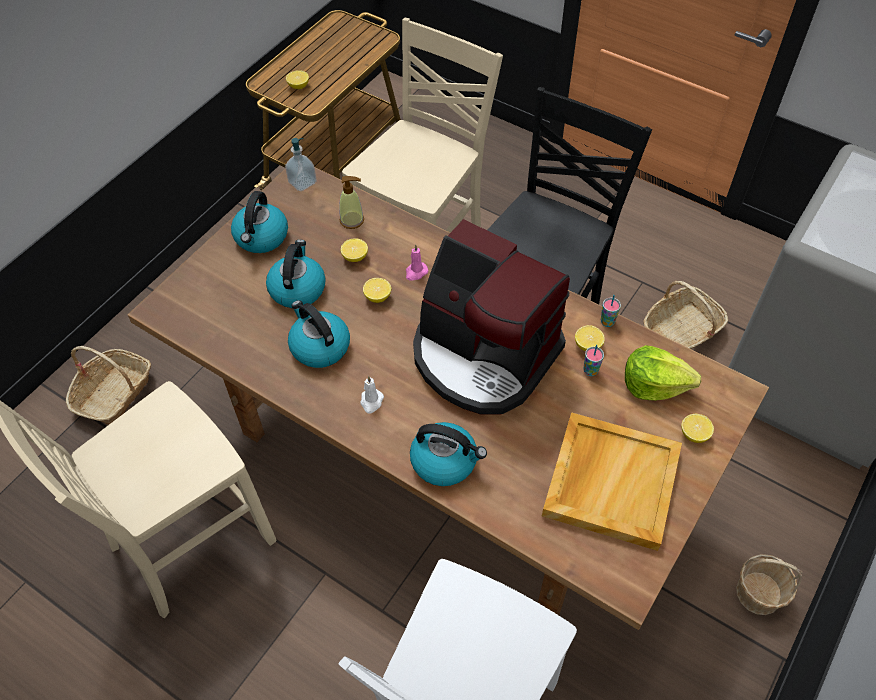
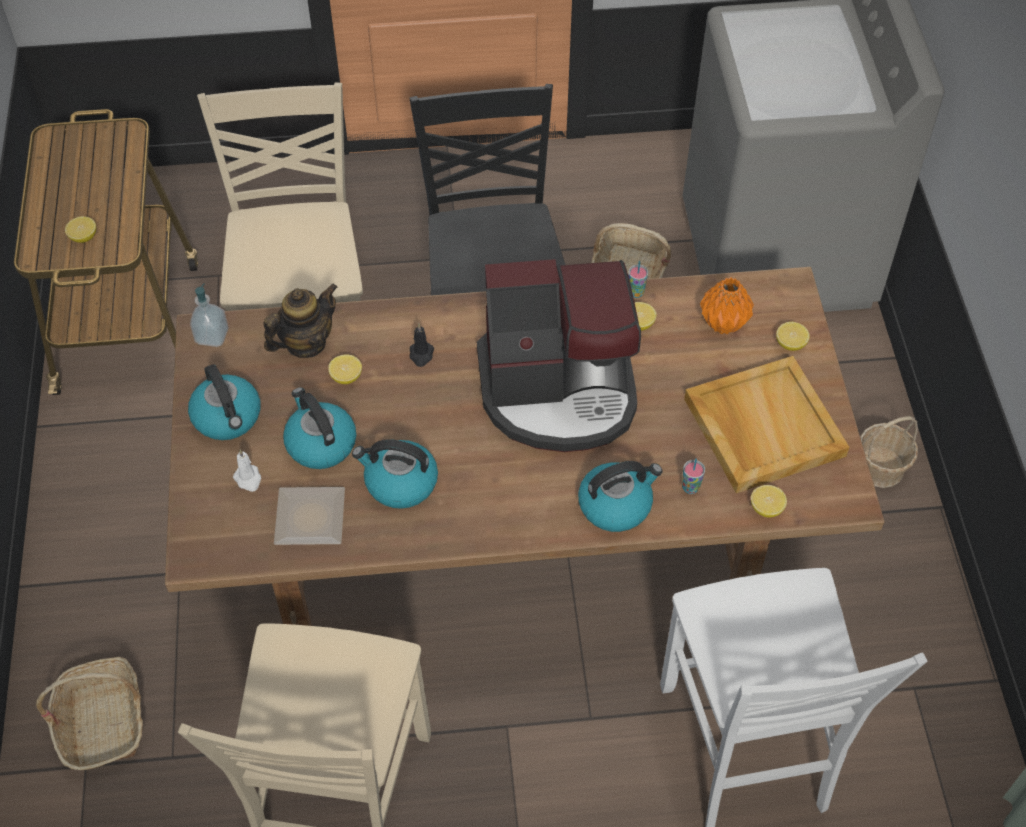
camera: 40 degrees left, 0 degrees up
soap dispenser [339,176,364,229] -> teapot [264,283,338,358]
white candle [360,376,384,414] -> white candle moved to [233,450,261,492]
lemon [363,278,391,303] -> lemon moved to [751,485,787,517]
pink candle [406,244,428,281] -> black candle [410,324,434,367]
cup [583,345,604,376] -> cup moved to [682,458,705,494]
lettuce [625,345,701,401] -> orange vase [700,277,754,334]
none -> plate [274,487,345,545]

